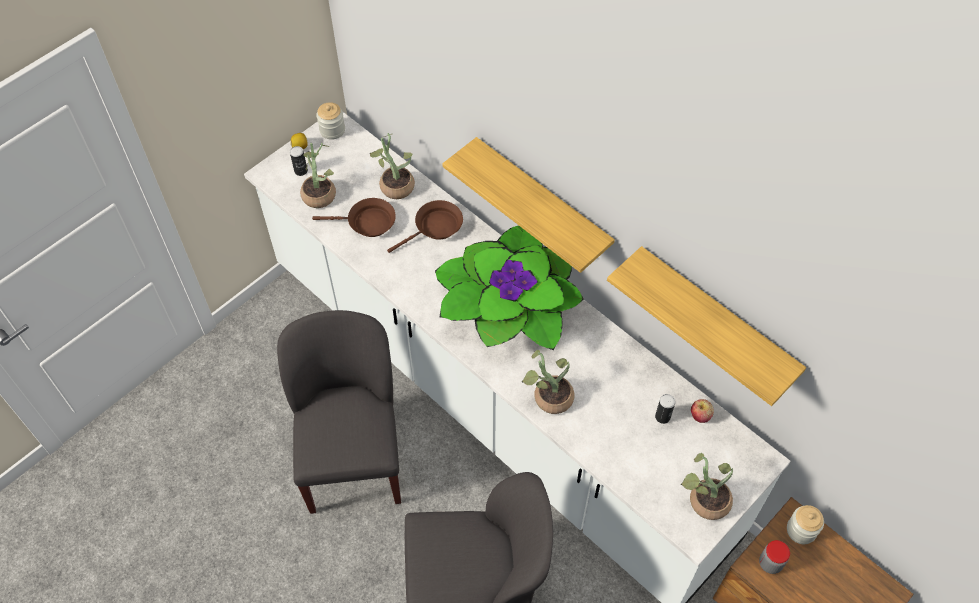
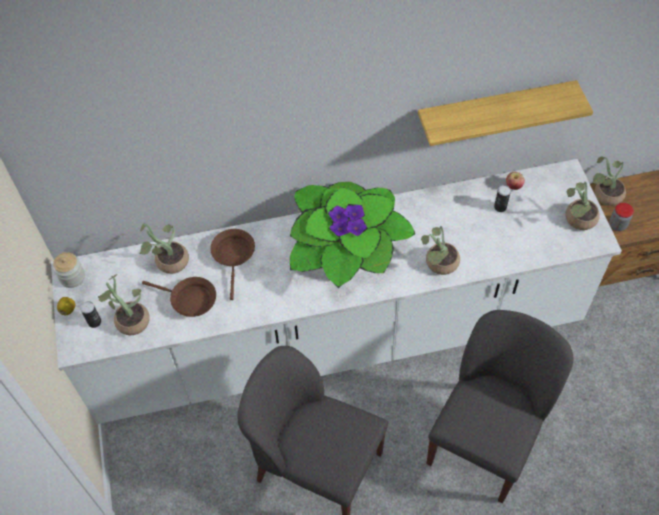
camera: 55 degrees left, 0 degrees up
brown frying pan [312,198,396,237] -> brown frying pan turned 75 degrees clockwise [142,277,216,317]
shelf [443,137,615,273] -> none
jar [787,505,824,544] -> potted plant [592,156,626,206]

